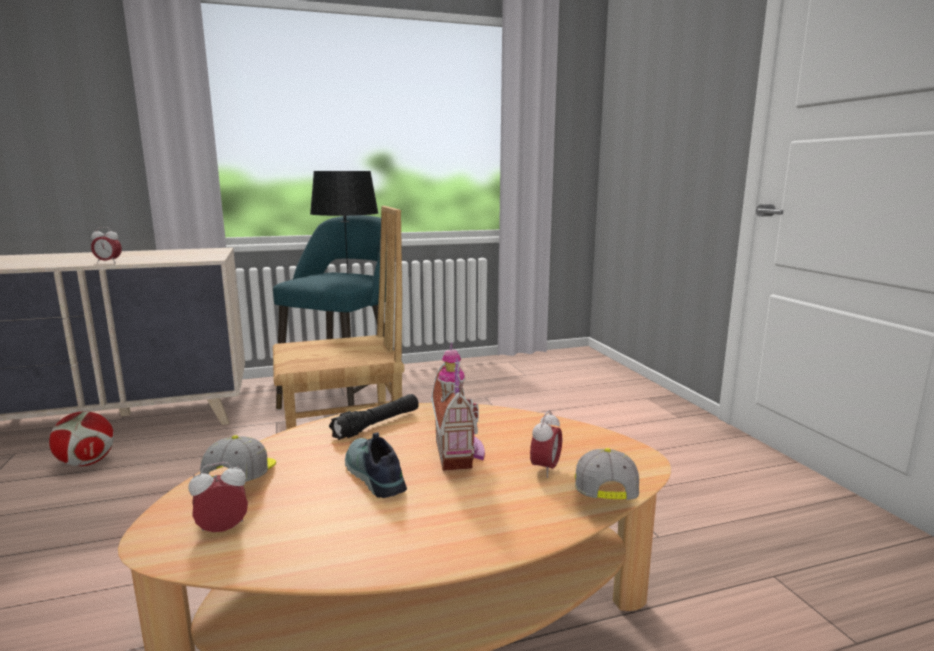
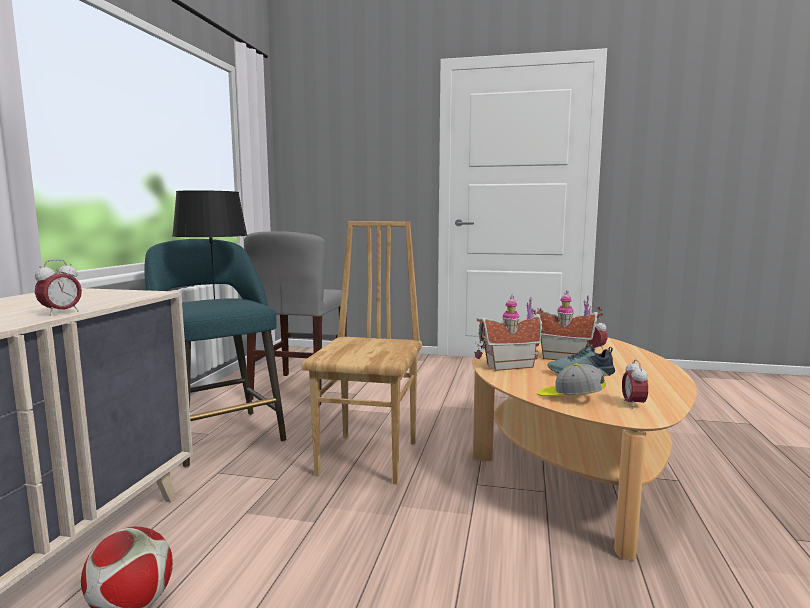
camera: 60 degrees left, 5 degrees down
black flashlight [329,394,419,440] -> toy house [475,295,544,371]
cap [575,448,639,500] -> none
none -> grey chair [244,231,349,405]

